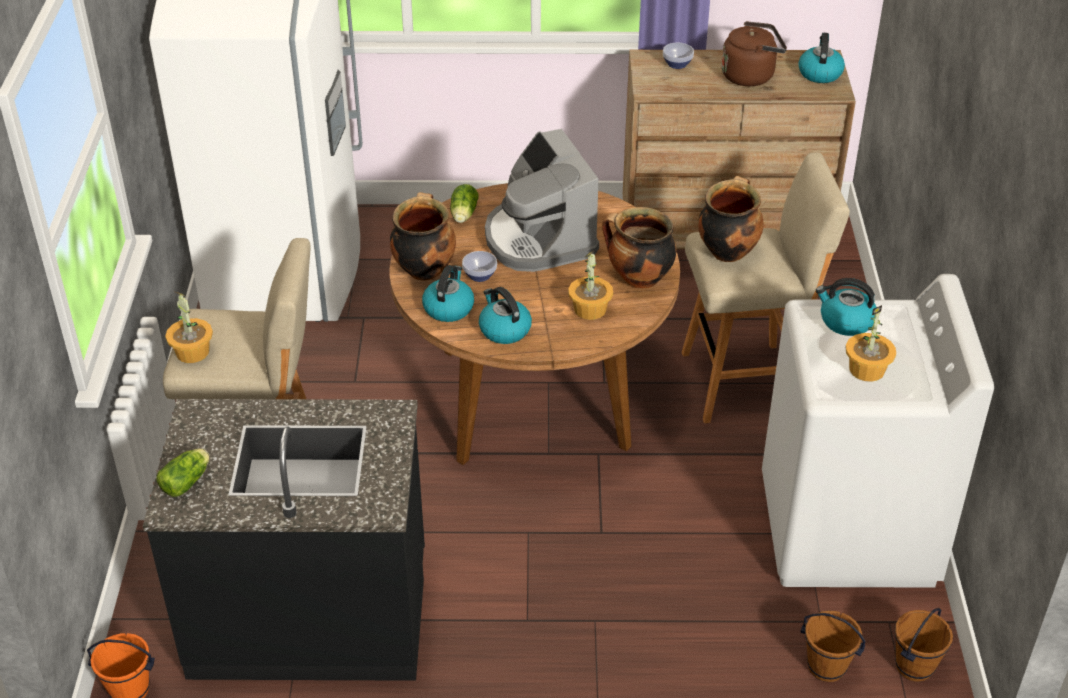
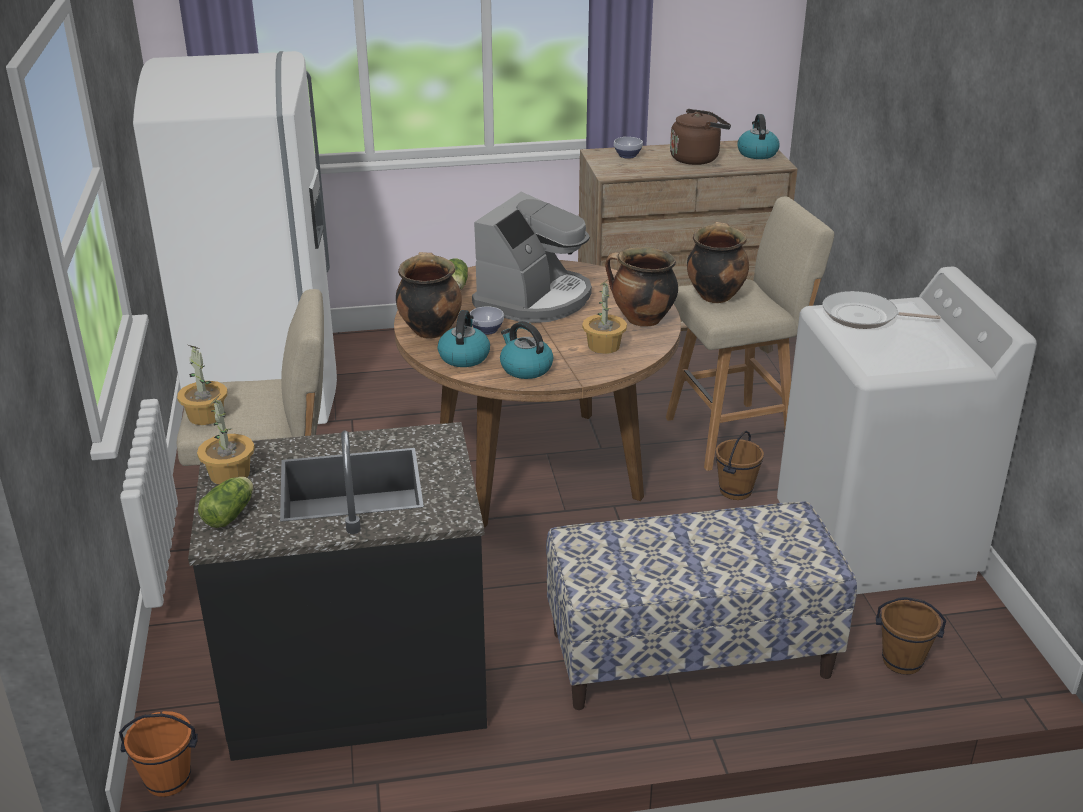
camera: 10 degrees left, 10 degrees down
coffee machine [485,129,599,272] -> coffee machine turned 120 degrees counterclockwise [472,192,592,323]
kettle [816,278,876,336] -> frying pan [822,291,941,329]
potted plant [846,305,896,382] -> potted plant moved to [197,395,255,484]
brown bucket [895,608,953,682] -> brown bucket moved to [715,431,764,500]
none -> bench [546,502,857,710]

